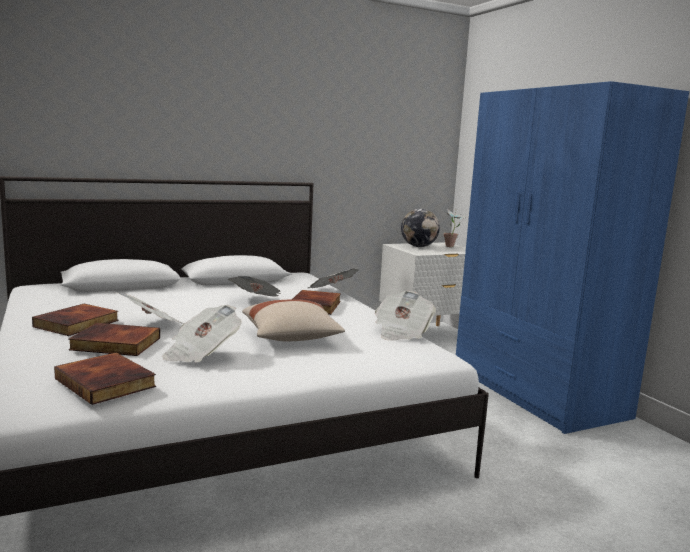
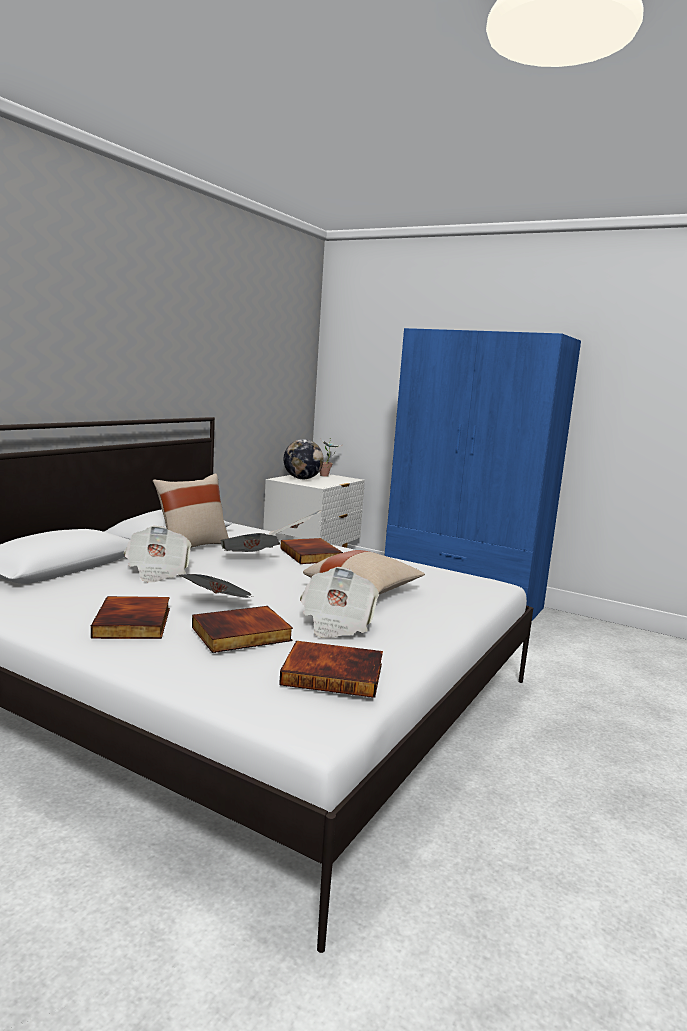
camera: 35 degrees left, 0 degrees up
newspaper [375,291,436,341] -> newspaper moved to [124,526,192,582]
none -> beige pillow [153,473,229,548]

